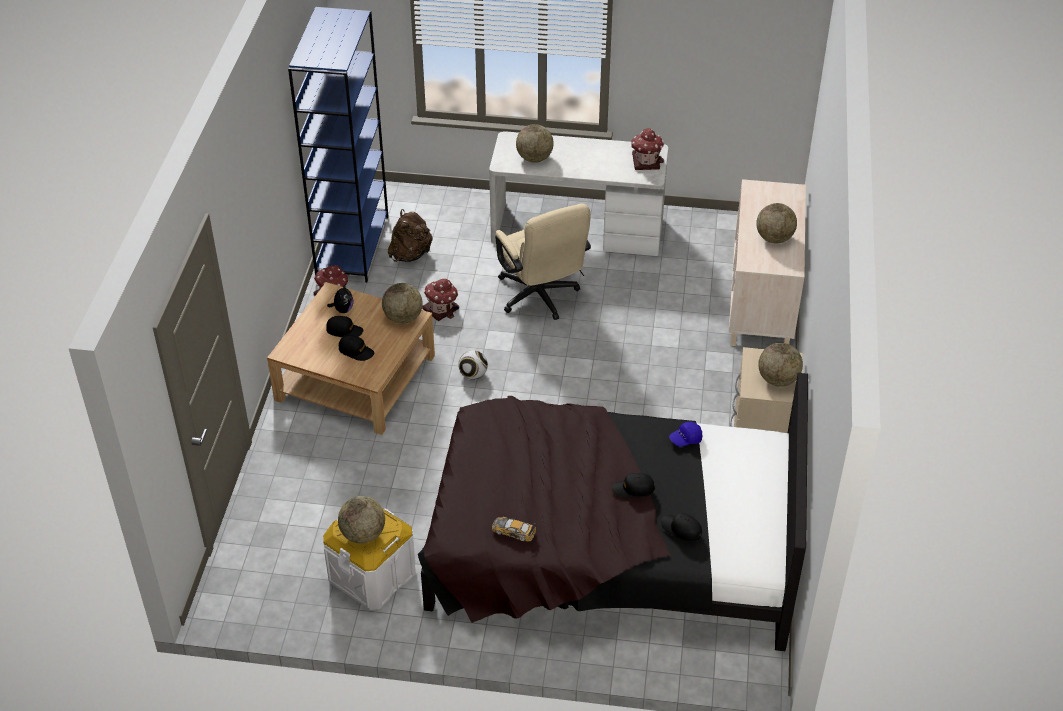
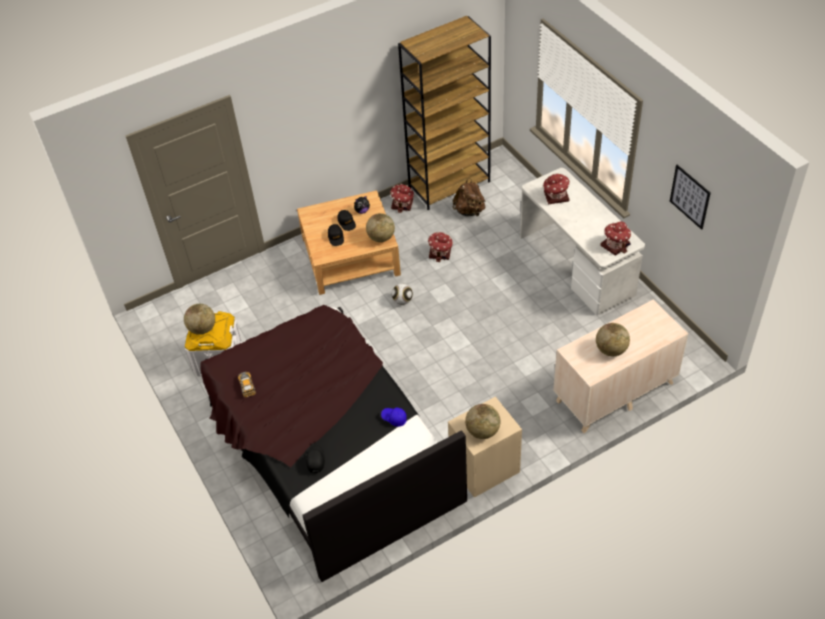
camera: 55 degrees right, 5 degrees up
blue bookcase [288,7,389,282] -> brown bookcase [398,16,491,210]
beige office chair [495,204,591,320] -> none
globe [516,124,554,163] -> toy house [543,173,570,204]
black cap [612,473,655,498] -> none
none -> picture [670,165,711,230]

